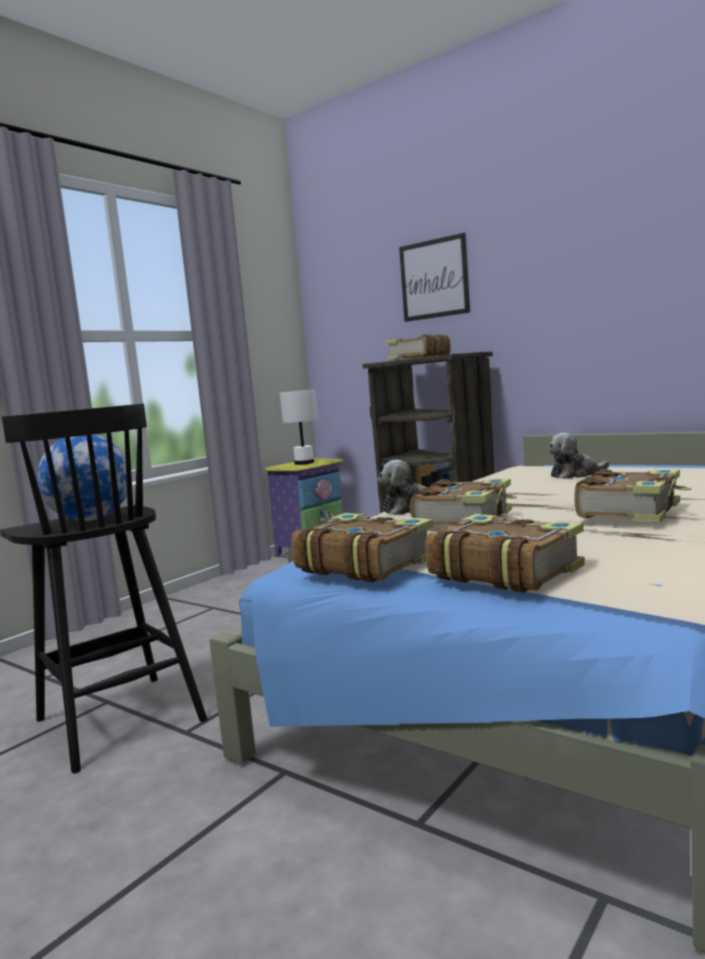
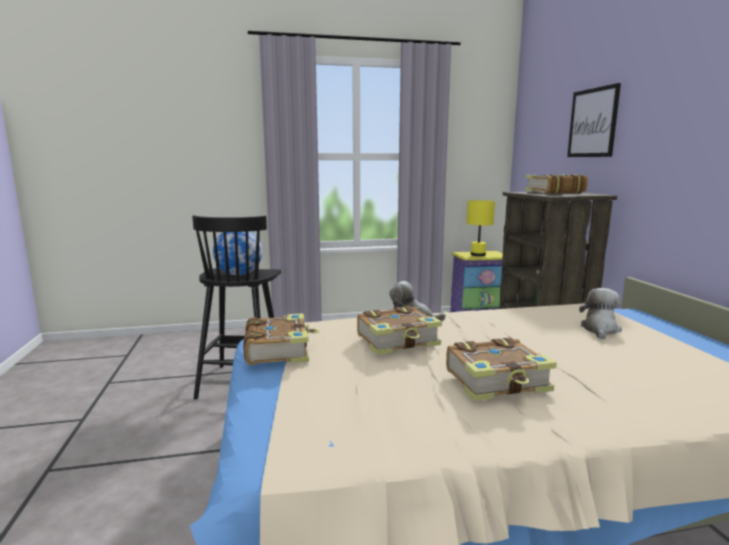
camera: 40 degrees right, 5 degrees up
white table lamp [280,389,318,465] -> yellow table lamp [467,200,495,256]
book [425,514,585,593] -> none
plush toy [548,433,610,479] -> plush toy turned 90 degrees clockwise [579,288,622,339]

